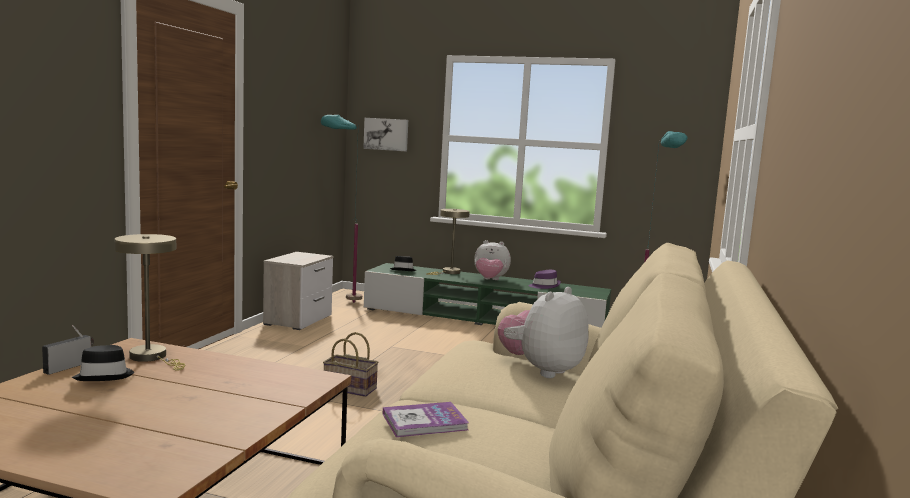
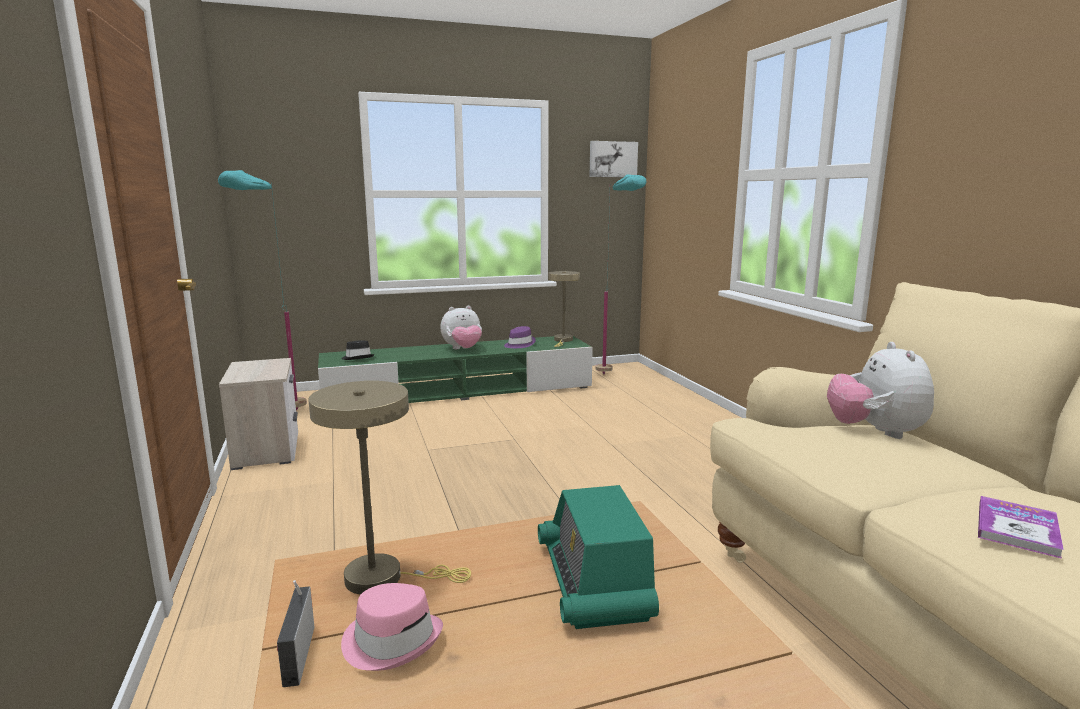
camera: 35 degrees left, 5 degrees up
black hat [72,345,134,381] -> pink hat [341,583,443,671]
basket [323,332,378,397] -> none
picture [363,118,408,151] -> picture moved to [590,141,638,177]
beige table lamp [426,209,470,275] -> beige table lamp moved to [548,271,580,347]
none -> radio [538,485,659,629]

